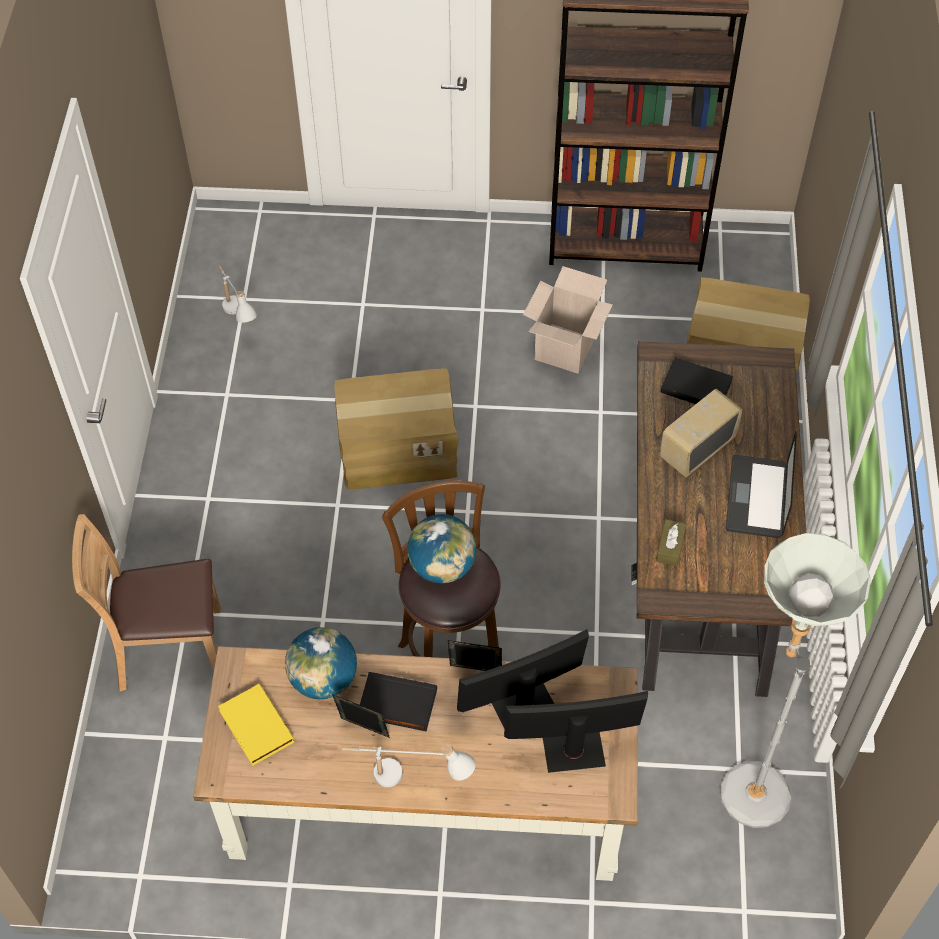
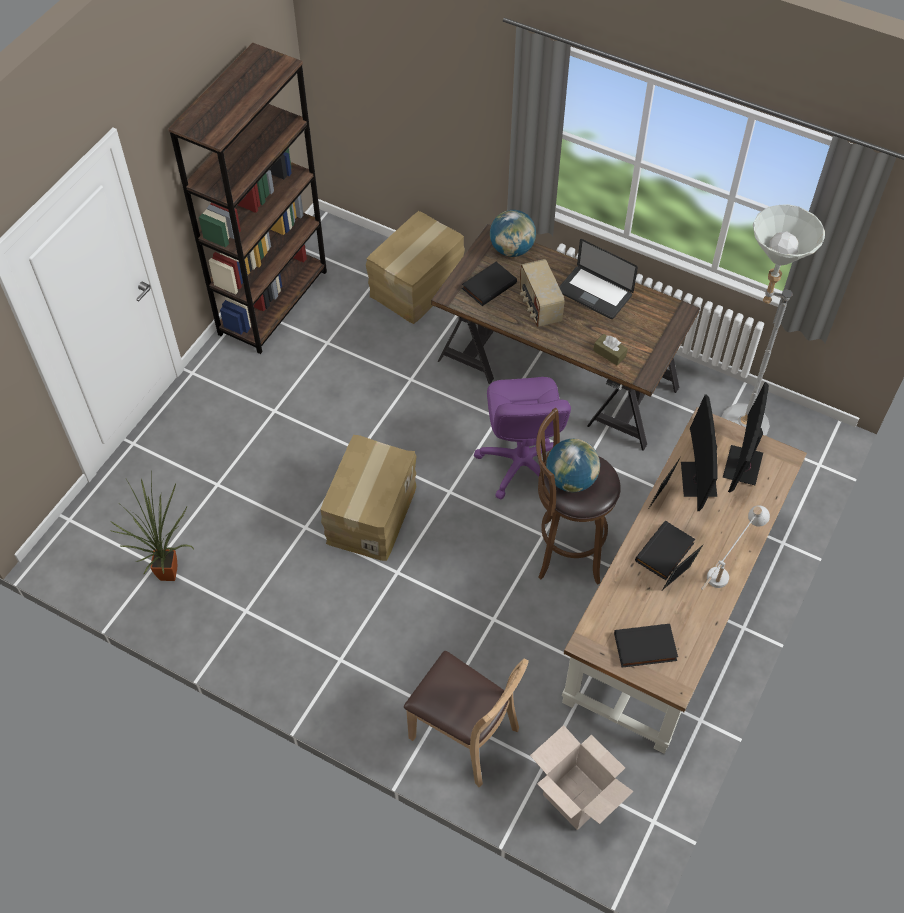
camera: 65 degrees left, 0 degrees up
brown chair [72,514,221,692] -> brown chair turned 75 degrees counterclockwise [404,651,529,787]
white table lamp [218,266,257,323] -> potted plant [110,470,194,581]
yellow book [218,684,295,766] -> black book [614,624,678,668]
globe [285,627,357,699] -> globe moved to [490,210,536,257]
cardboard box [523,266,613,374] -> cardboard box moved to [530,725,634,830]
none -> purple office chair [474,377,571,500]

